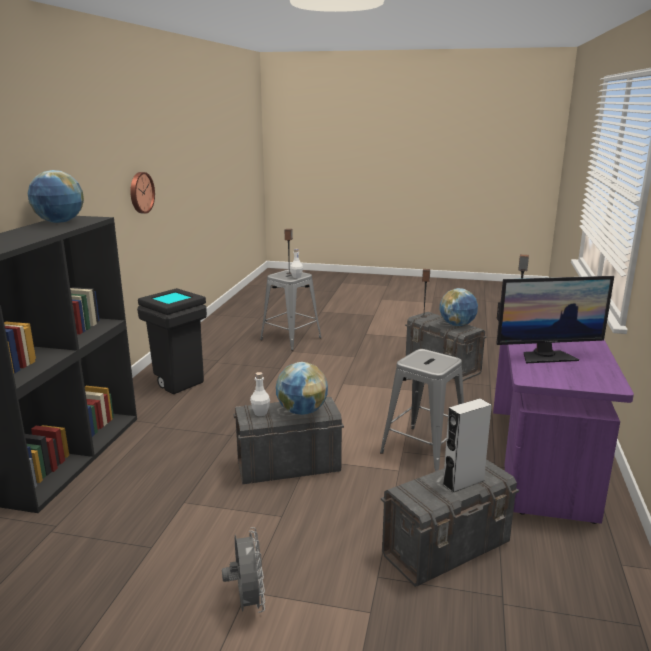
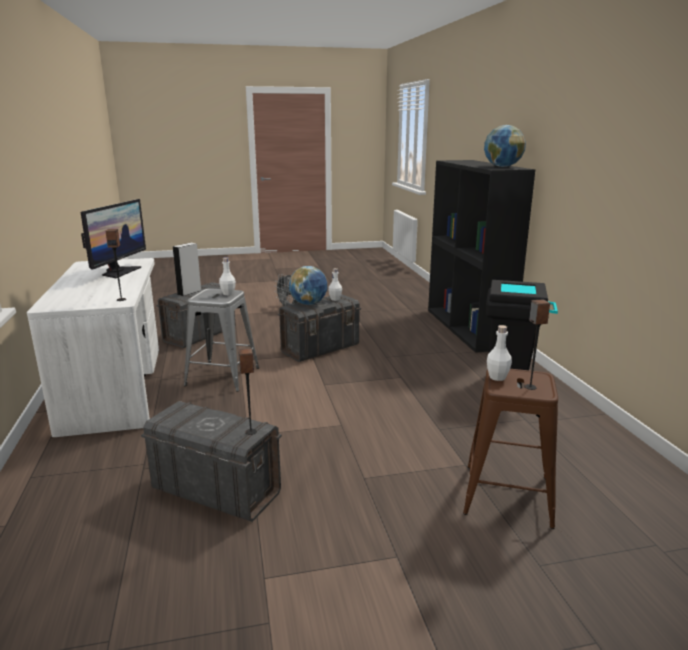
camera: 155 degrees right, 0 degrees up
wall clock [130,172,155,214] -> none
grey stool [260,270,322,350] -> brown stool [463,369,558,529]
globe [440,288,478,326] -> none
purple desk [493,340,634,524] -> white desk [27,258,159,437]
monitor [496,276,614,363] -> monitor turned 135 degrees clockwise [81,199,146,278]
none -> white bottle [219,257,236,295]

